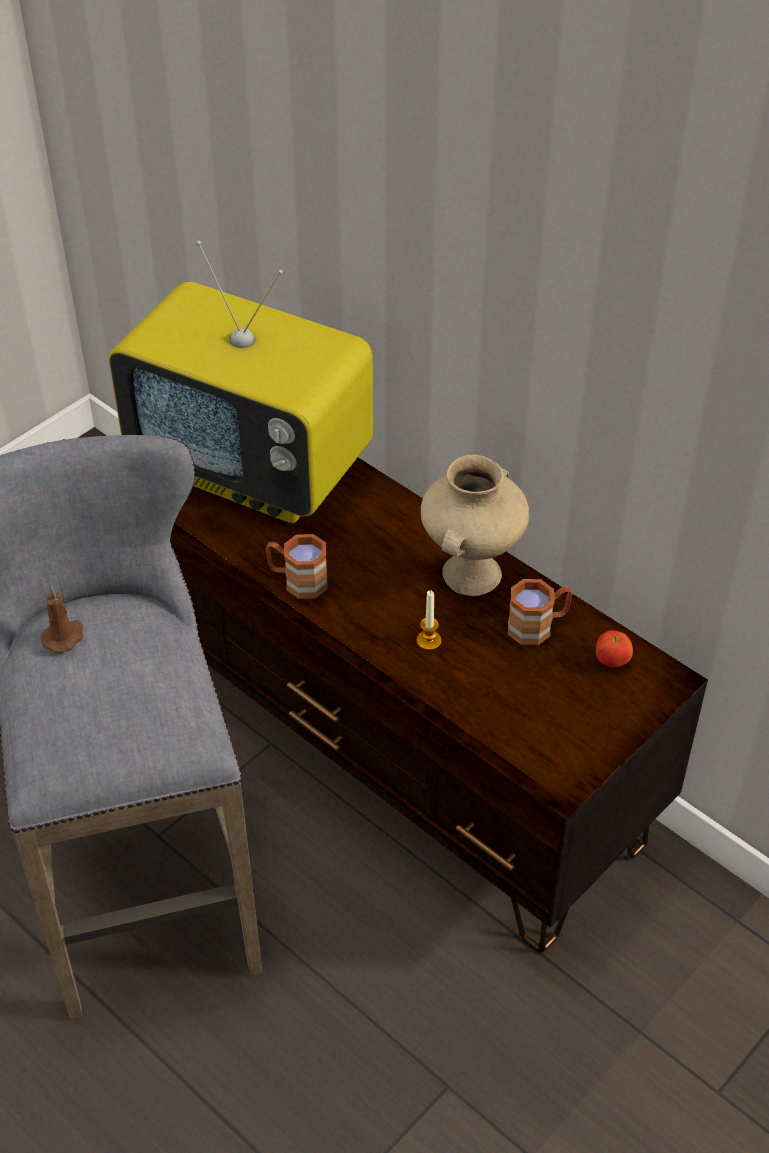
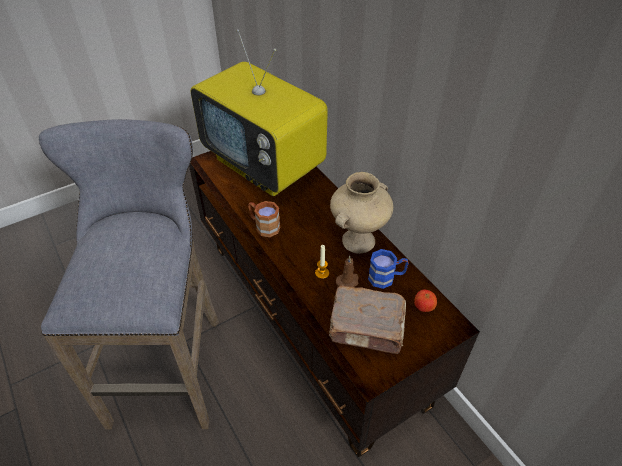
camera: 15 degrees right, 0 degrees up
brown candle [41,586,83,654] -> brown candle moved to [336,256,358,287]
brown mug [508,579,573,645] -> blue mug [368,249,409,289]
none -> brown book [329,285,406,354]

